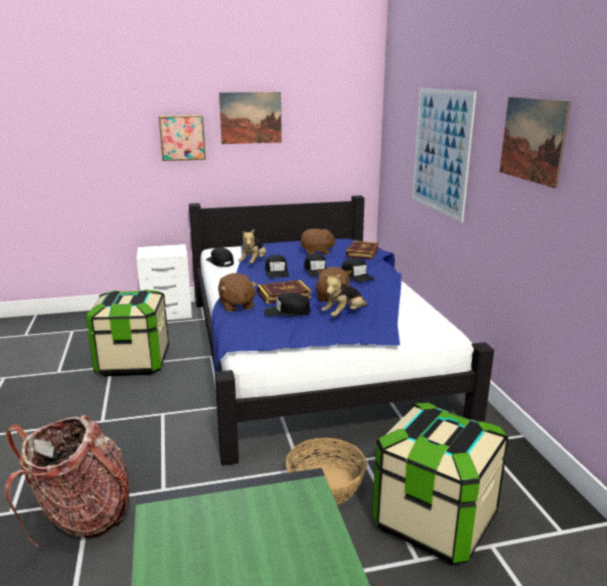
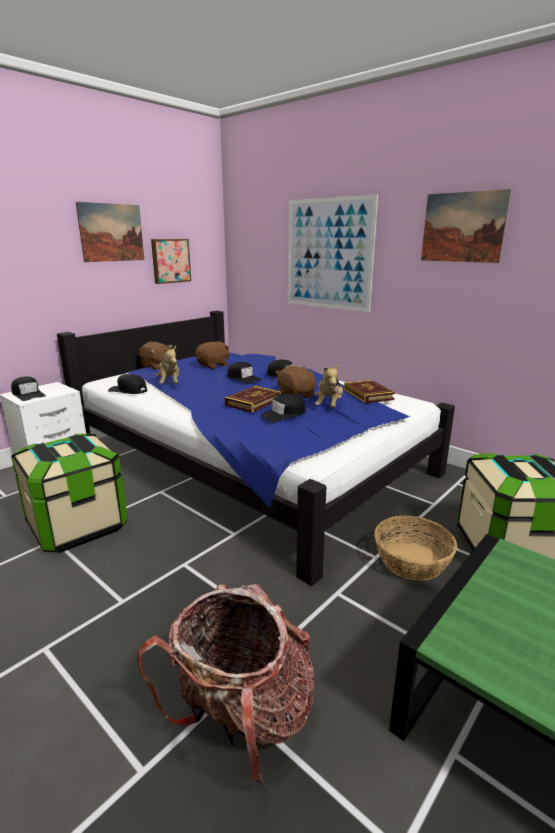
camera: 35 degrees left, 0 degrees up
picture [159,115,206,161] -> picture moved to [151,239,191,284]
brown plush toy [218,273,257,312] -> brown plush toy moved to [139,342,173,370]
black cap [265,255,289,278] -> black cap moved to [11,376,46,401]
book [346,241,379,259] -> book moved to [344,380,395,404]

